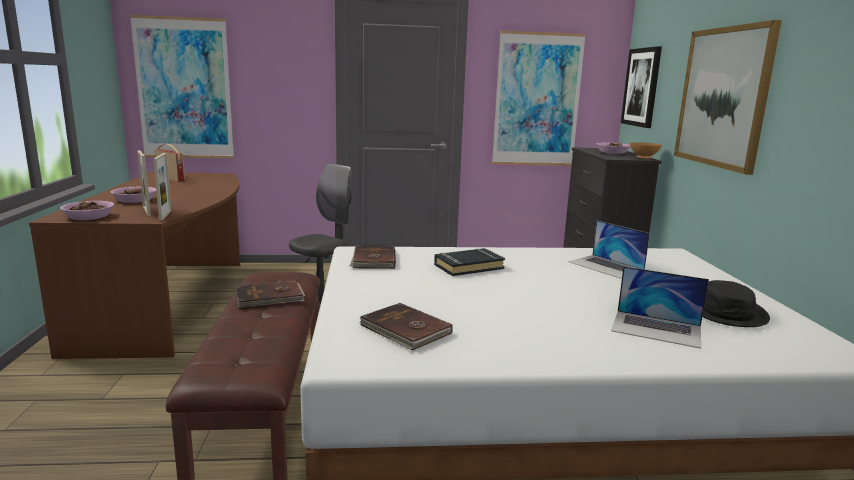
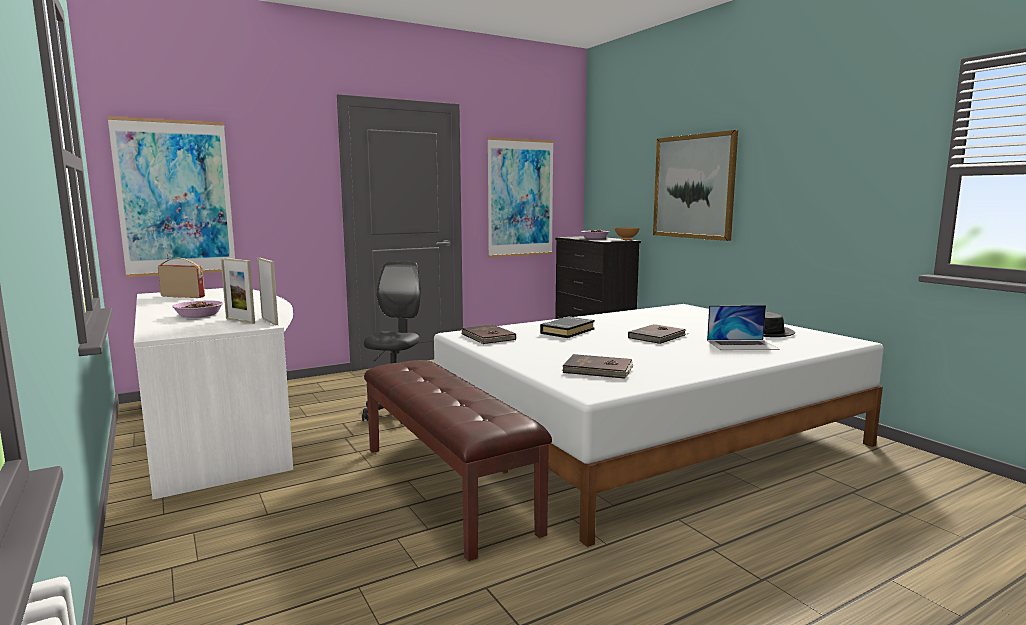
camera: 25 degrees left, 5 degrees down
brown desk [29,172,240,359] -> white desk [134,288,293,500]
bowl [60,201,114,220] -> none
brown book [235,280,305,309] -> brown book moved to [628,324,688,344]
laptop [569,220,650,279] -> none
picture [621,46,662,128] -> none

